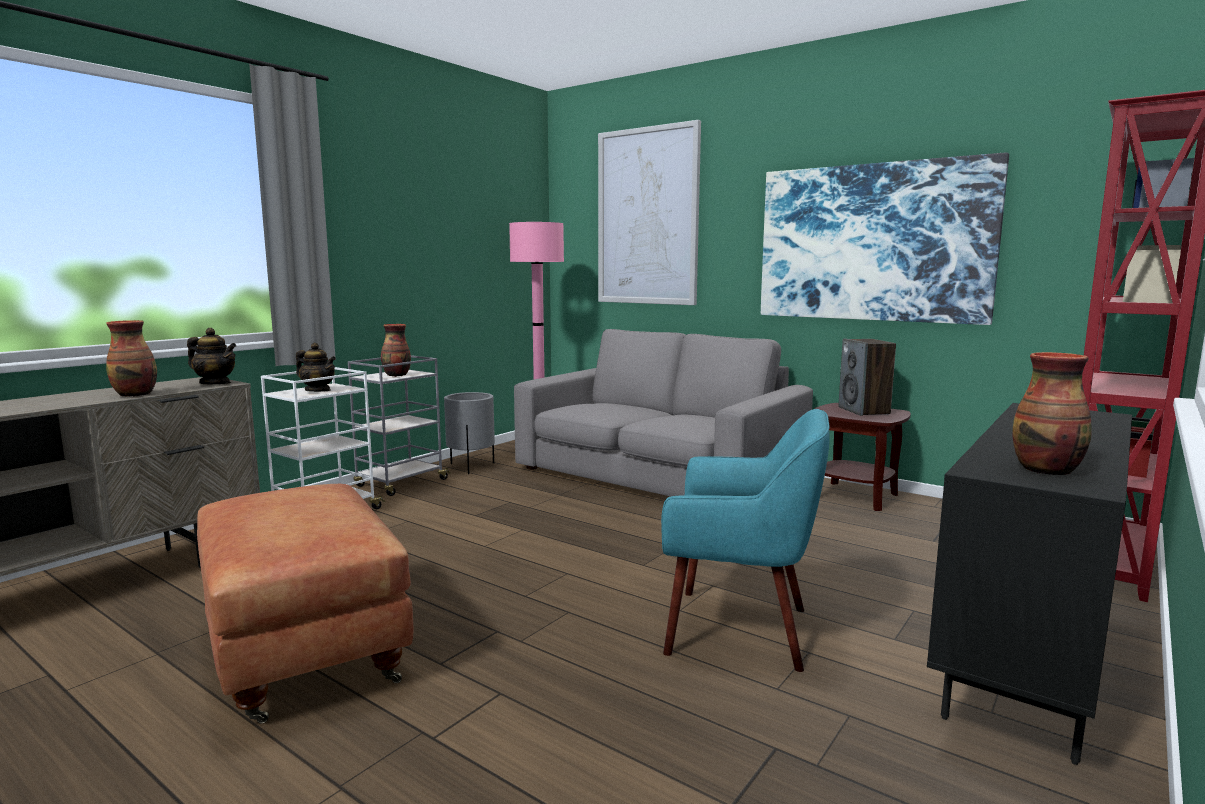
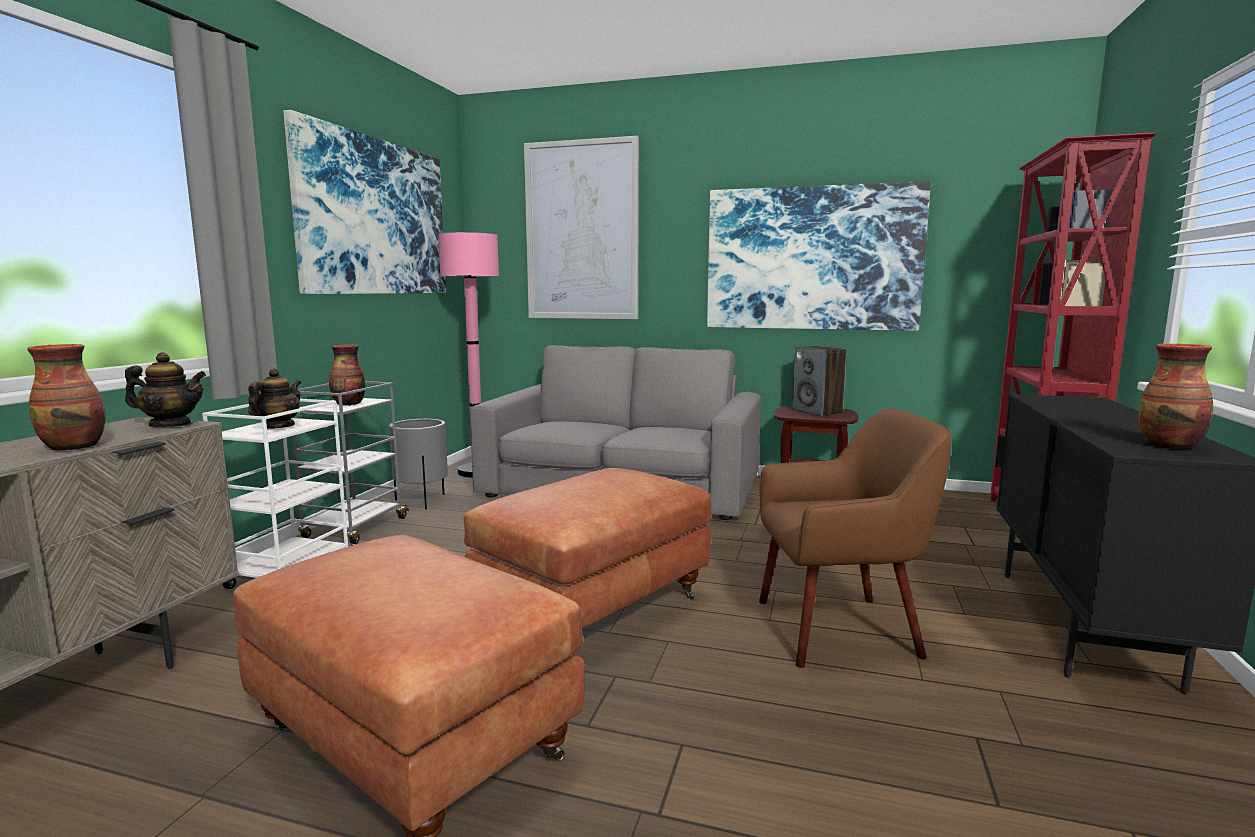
camera: 20 degrees left, 0 degrees up
teapot [296,343,336,392] -> teapot turned 75 degrees counterclockwise [248,368,301,429]
turquoise armchair [661,409,830,672] -> brown armchair [759,409,951,668]
none -> picture [283,110,446,294]
none -> brown ottoman [464,468,711,629]

